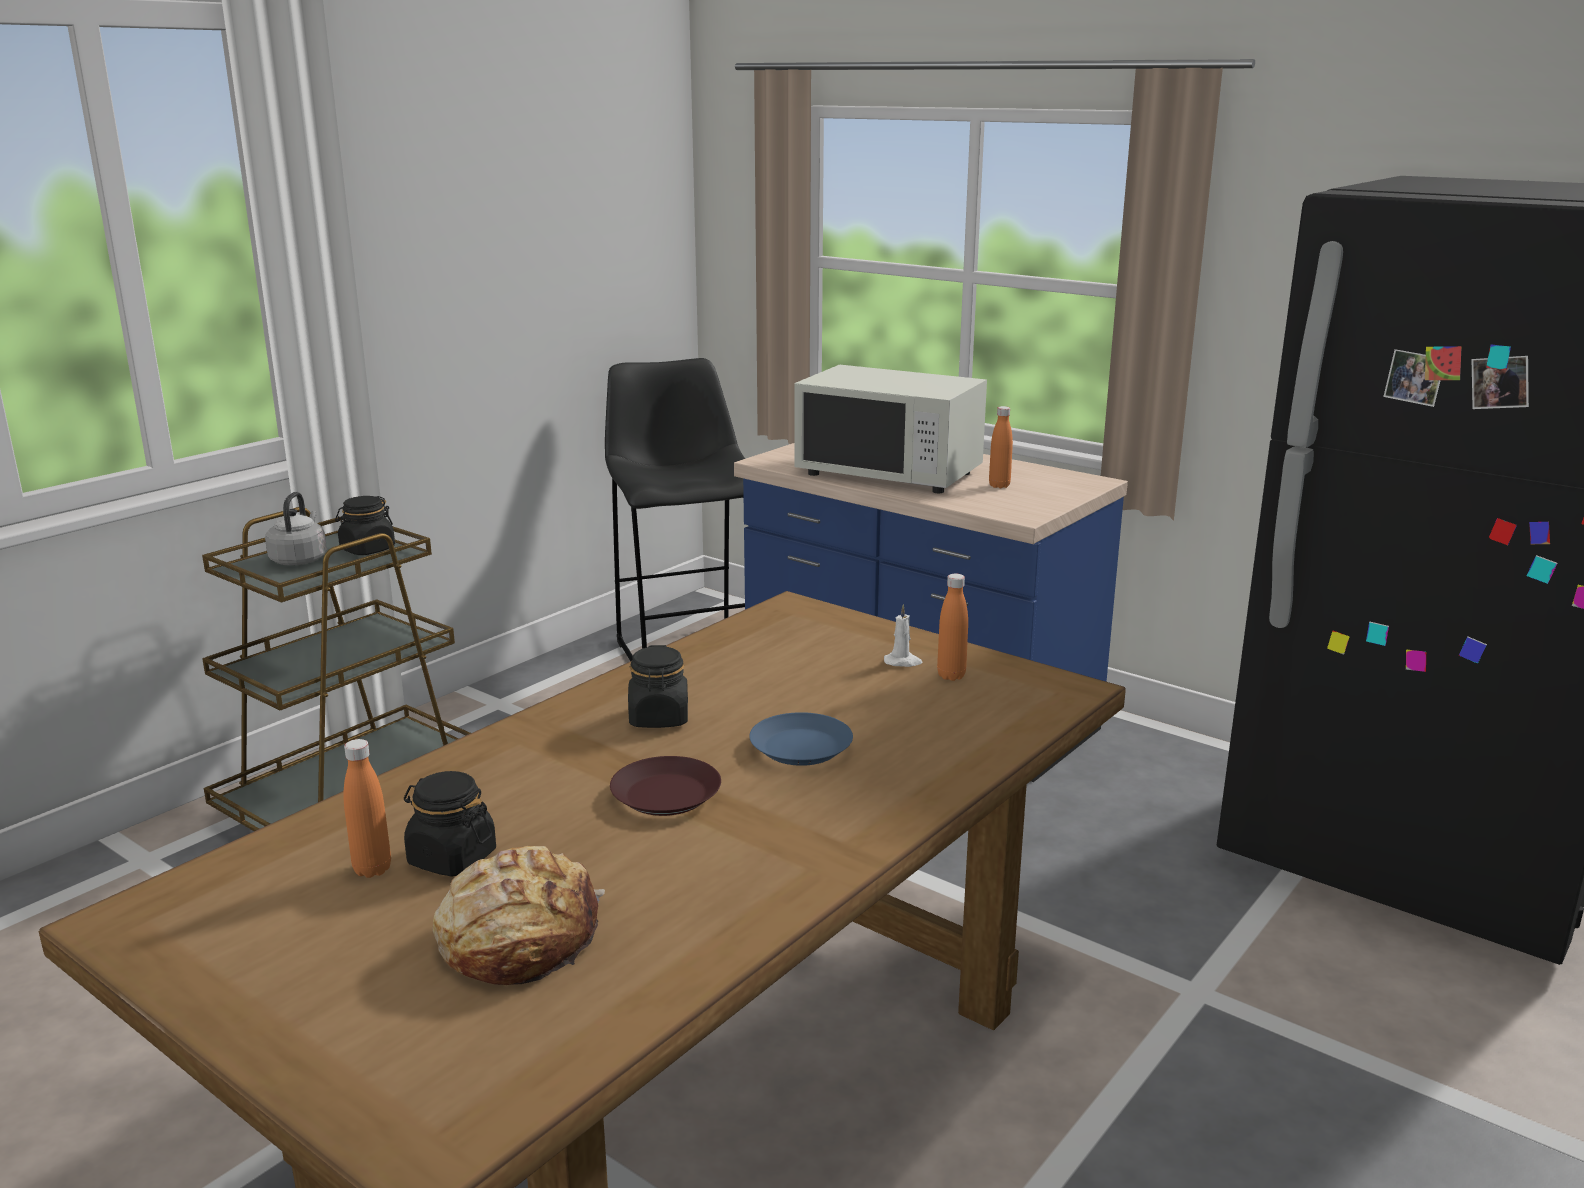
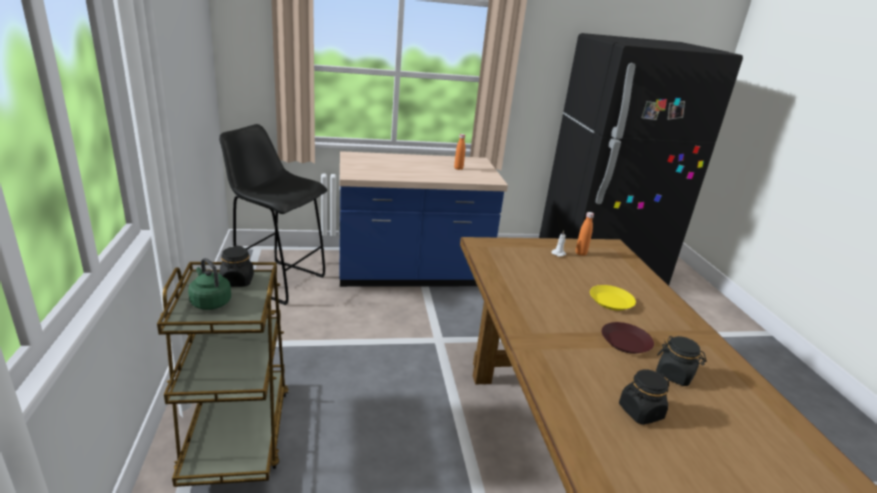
camera: 50 degrees left, 5 degrees up
grey kettle [265,492,327,565] -> green kettle [188,258,231,310]
orange bottle [344,739,391,878] -> none
bread [432,846,605,985] -> none
black jar [628,645,688,728] -> black jar moved to [656,336,707,386]
blue plate [749,712,853,766] -> yellow plate [590,285,636,311]
white microwave [794,365,987,493] -> none

